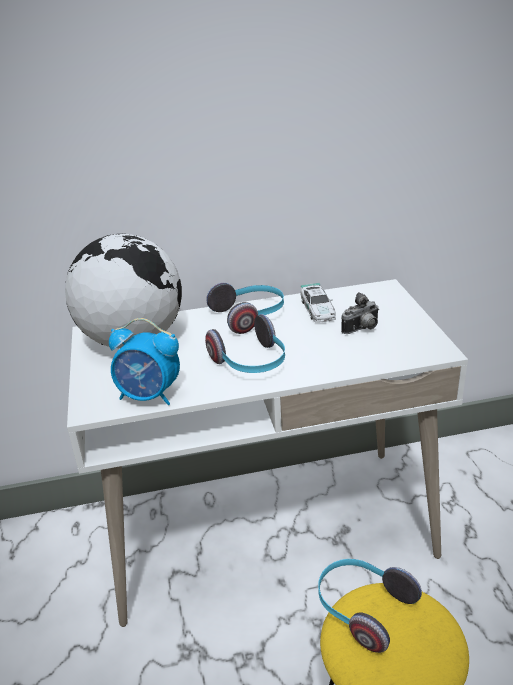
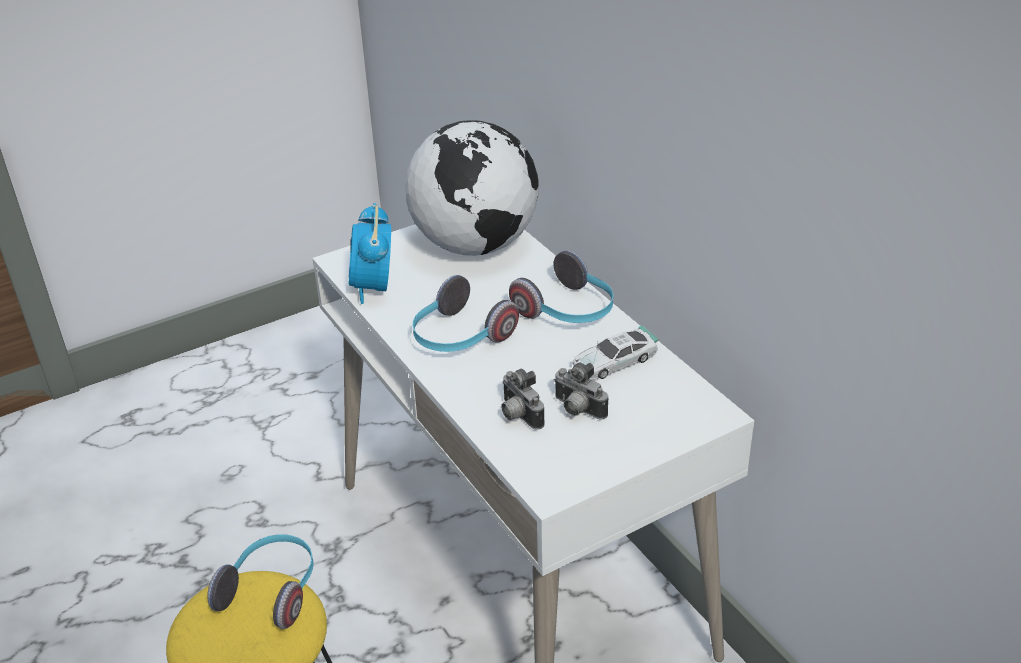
camera: 70 degrees right, 5 degrees up
none -> camera [501,369,545,430]

